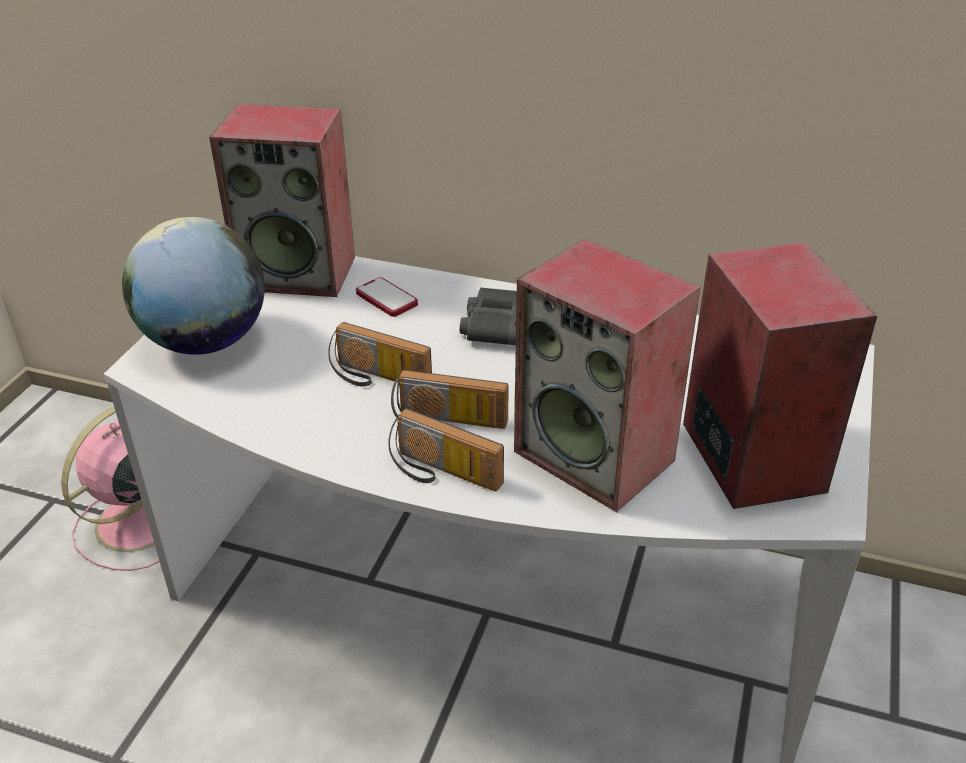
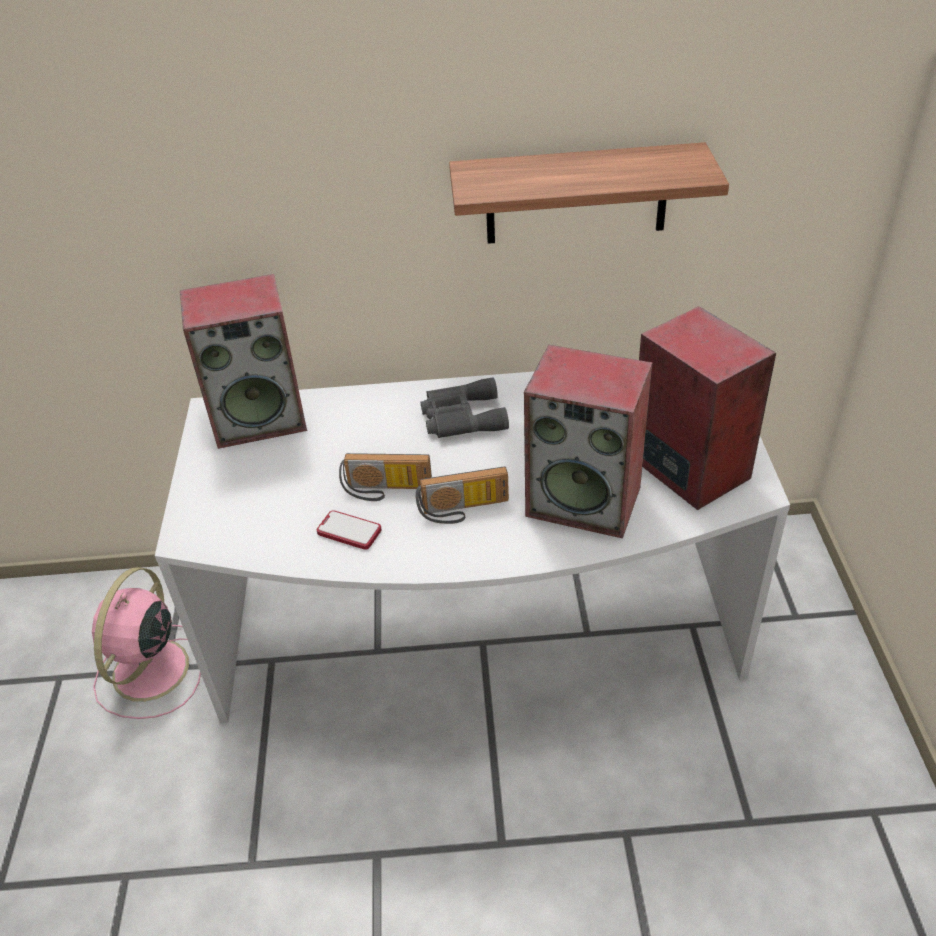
camera: 20 degrees left, 5 degrees up
globe [122,217,265,355] -> none
phone [356,277,418,317] -> phone moved to [317,510,382,550]
radio [388,408,504,491] -> none
none -> shelf [449,142,729,244]

